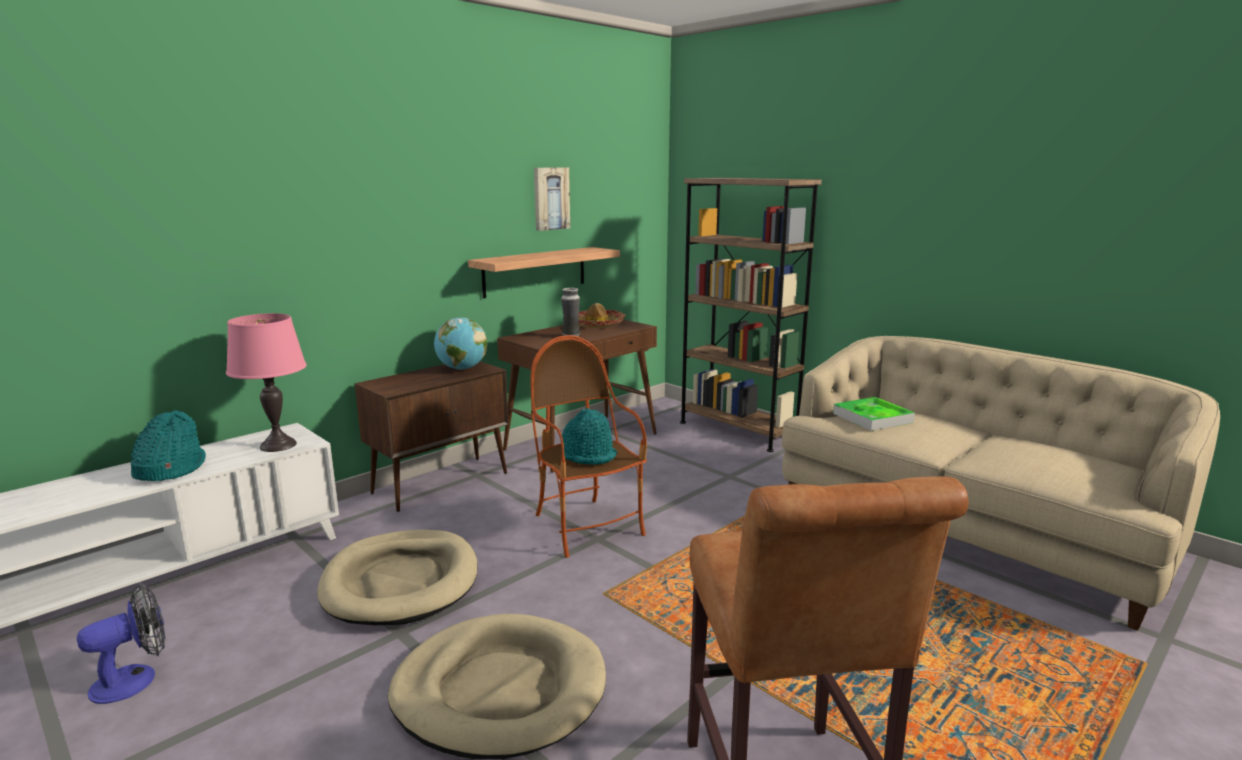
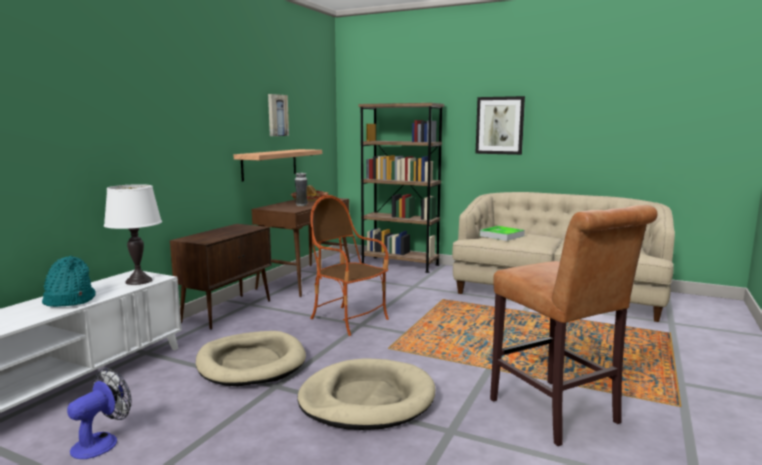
camera: 20 degrees left, 5 degrees down
pink table lamp [226,313,307,452] -> white table lamp [104,184,162,285]
globe [434,317,487,370] -> none
turquoise hat [561,408,617,465] -> none
none -> picture [475,96,525,155]

